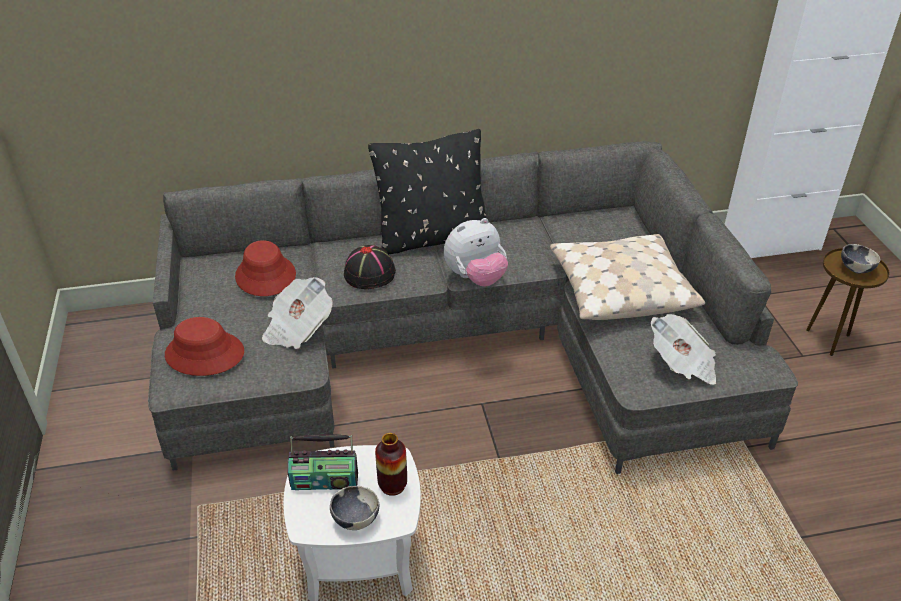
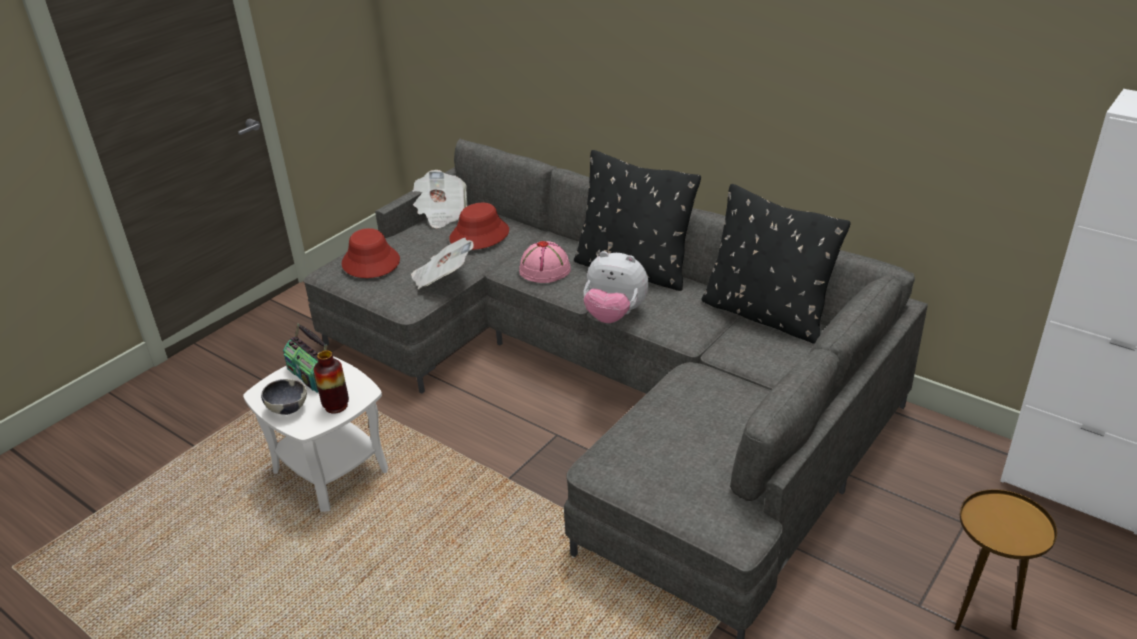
camera: 50 degrees right, 5 degrees down
black hat [344,245,396,289] -> pink hat [519,241,571,283]
beige pillow [550,234,705,320] -> none
newspaper [651,314,716,385] -> newspaper moved to [413,170,467,228]
bowl [841,244,880,274] -> none
none -> black pillow [701,184,851,344]

